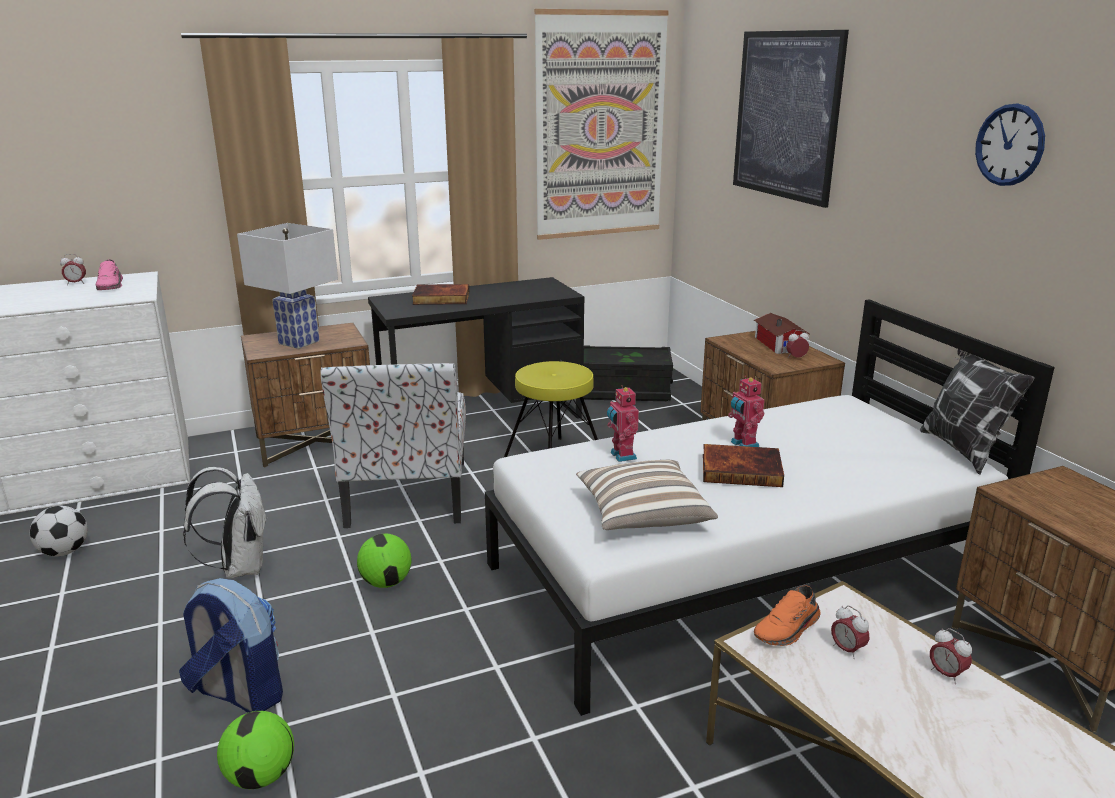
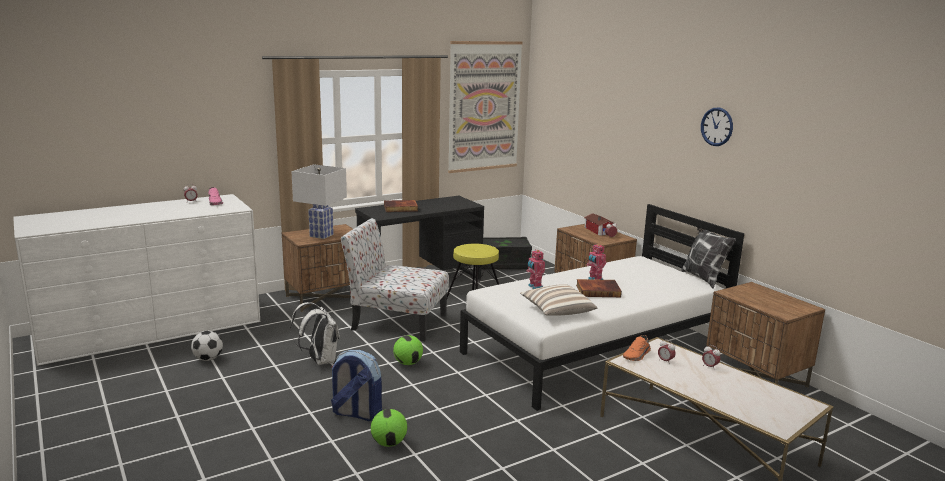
camera: 10 degrees left, 5 degrees down
chair [320,363,466,528] -> chair turned 120 degrees clockwise [341,218,449,341]
picture [733,30,849,208] -> none

